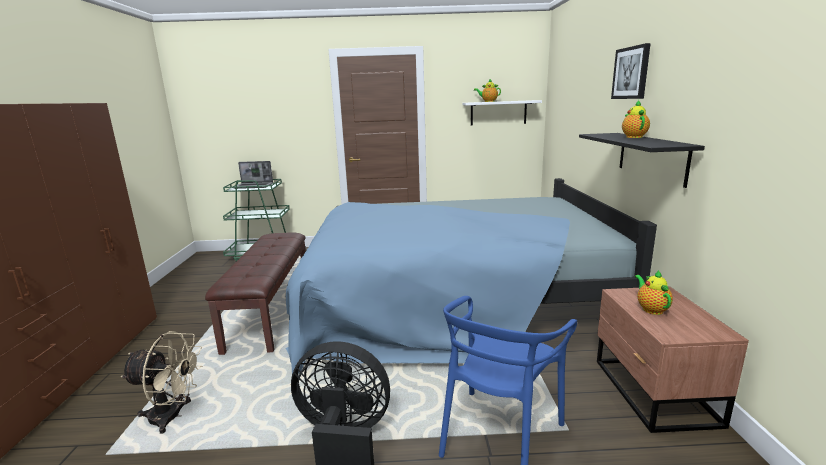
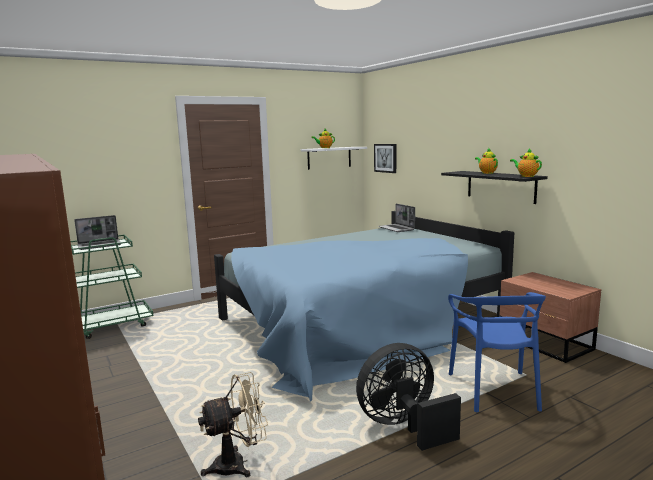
camera: 30 degrees left, 5 degrees down
brown bench [205,233,306,355] -> none
picture [611,43,651,99] -> picture moved to [374,144,396,173]
teapot [635,270,673,315] -> teapot moved to [510,149,542,177]
none -> laptop [378,204,415,232]

